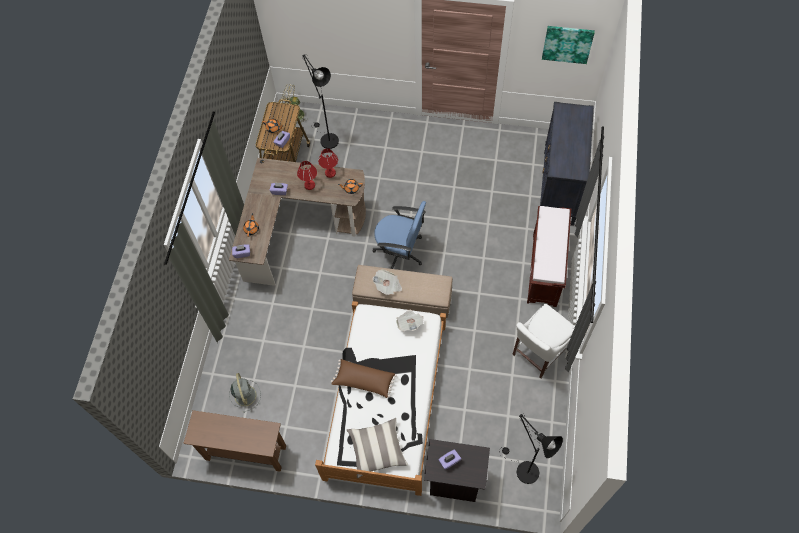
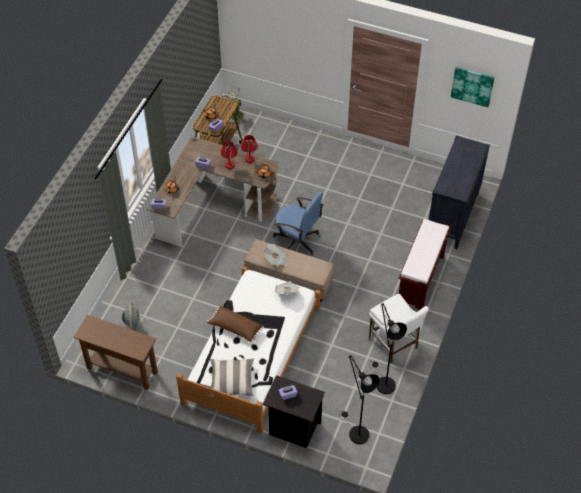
camera: 10 degrees right, 10 degrees down
black floor lamp [302,54,339,149] -> black floor lamp moved to [371,303,407,394]
white chair [512,304,574,379] -> white chair turned 90 degrees counterclockwise [369,294,429,364]

